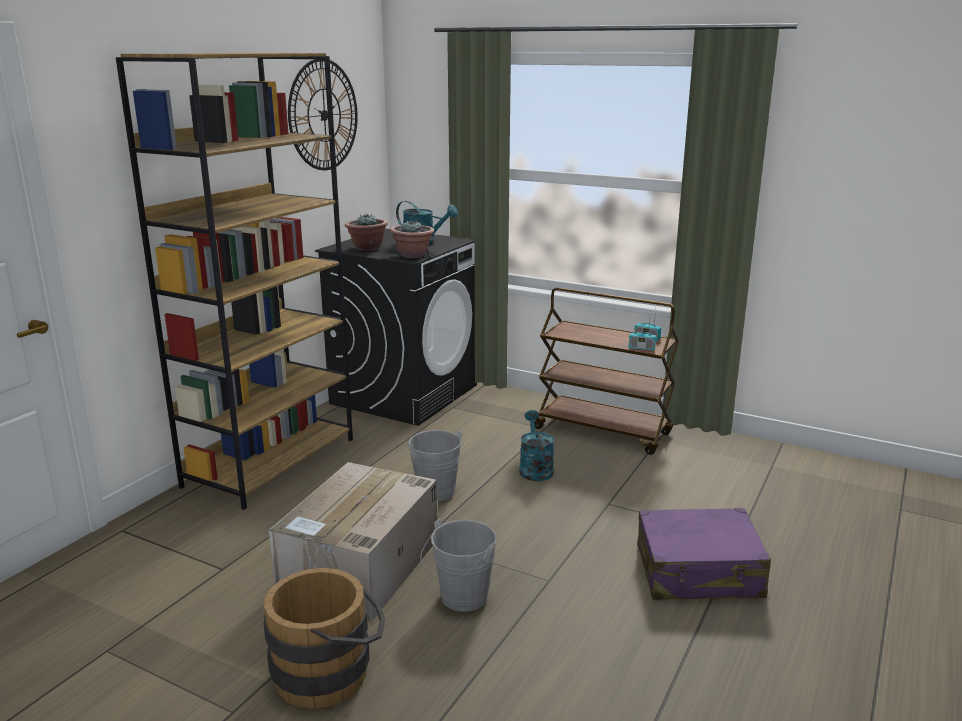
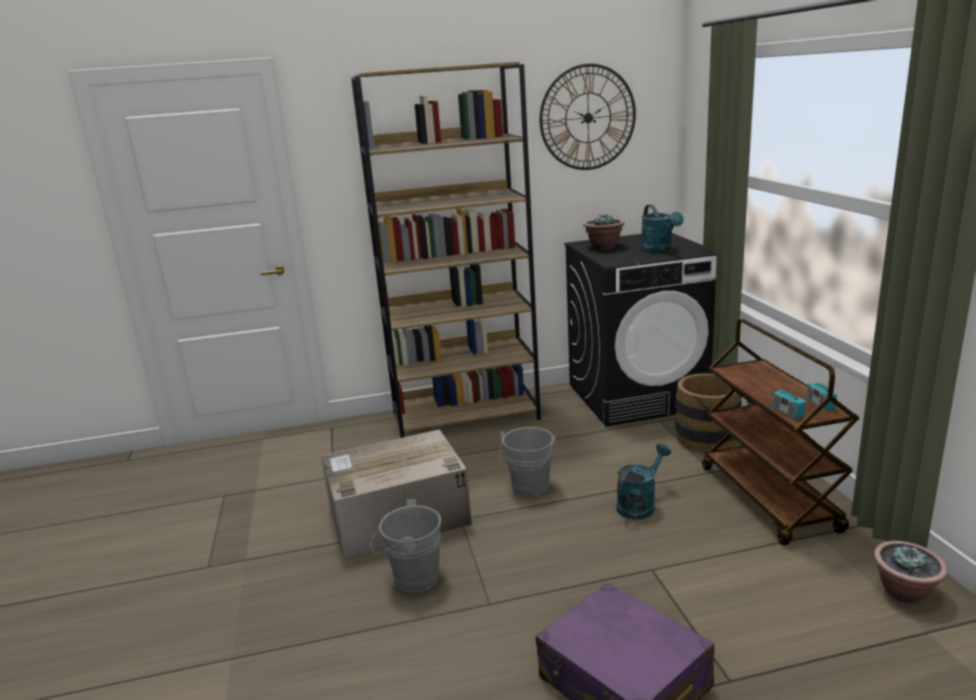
camera: 50 degrees right, 0 degrees up
brown bucket [264,568,386,709] -> brown bucket moved to [675,373,752,453]
potted plant [390,220,434,258] -> potted plant moved to [874,541,947,604]

